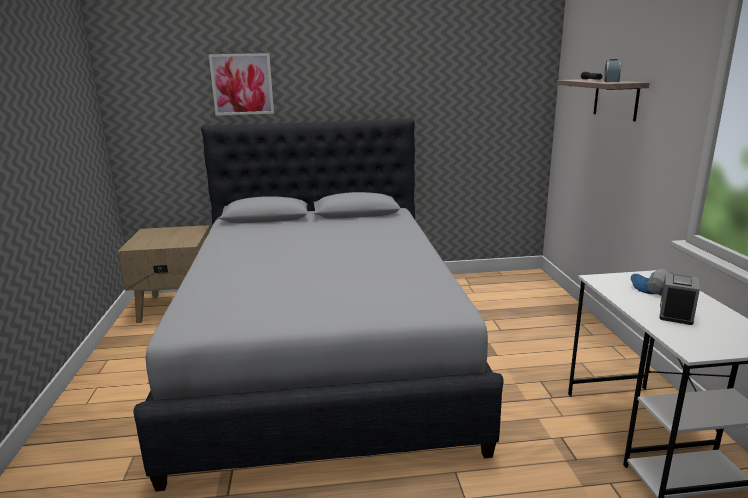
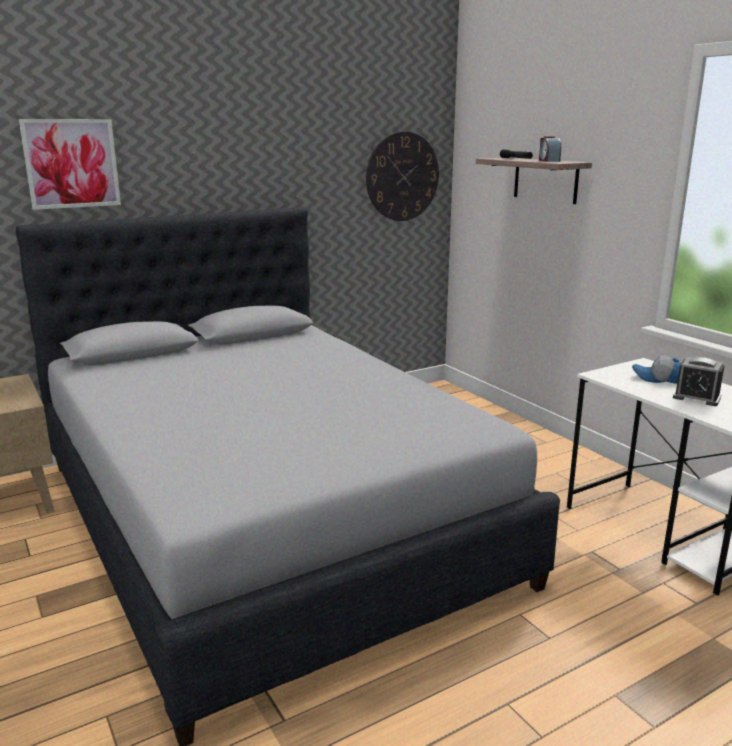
camera: 25 degrees left, 0 degrees up
alarm clock [660,273,700,325] -> alarm clock turned 60 degrees counterclockwise [673,357,725,406]
none -> wall clock [366,132,439,221]

